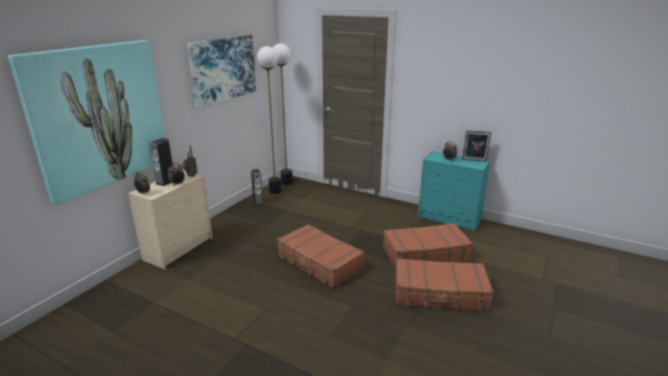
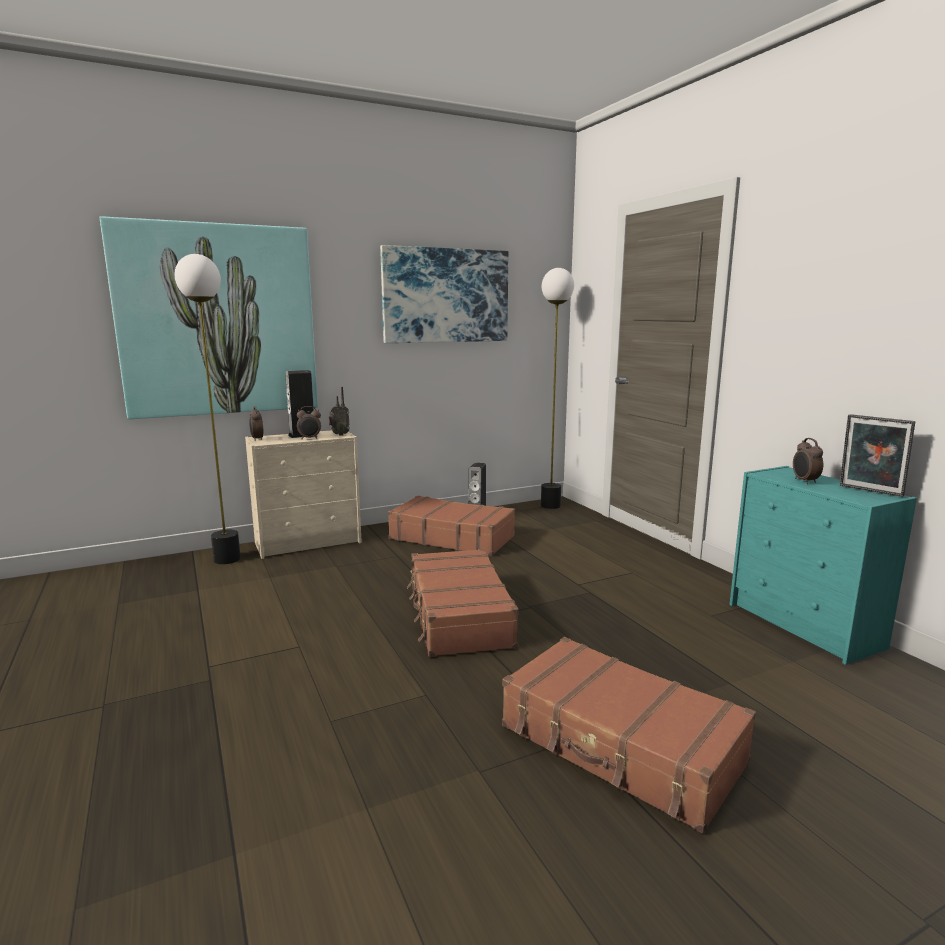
camera: 35 degrees right, 10 degrees down
floor lamp [257,46,282,194] -> floor lamp moved to [175,254,241,564]
brown suitcase [383,223,473,269] -> brown suitcase moved to [388,496,515,556]

